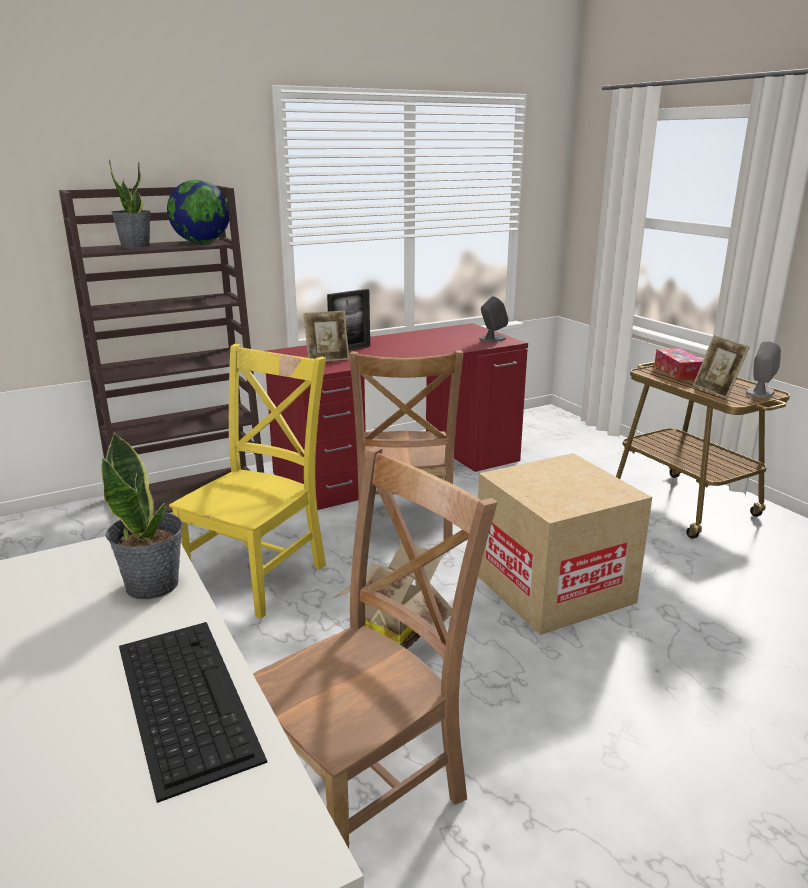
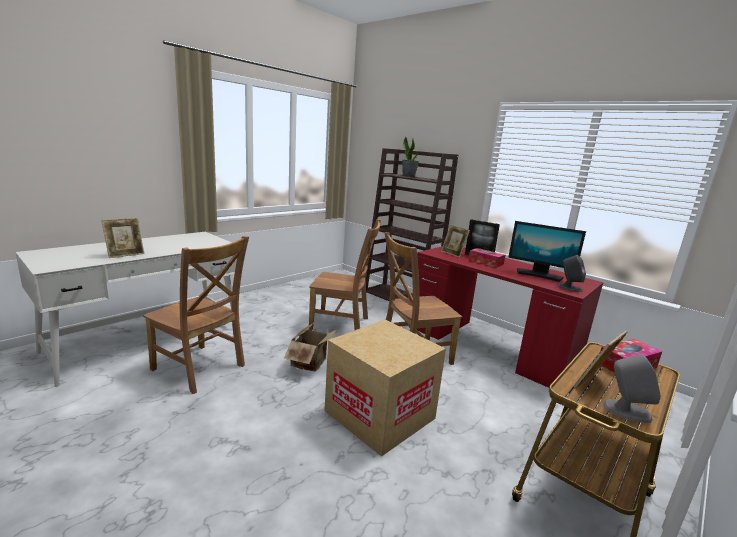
camera: 70 degrees right, 5 degrees down
potted plant [101,432,183,600] -> none
keyboard [119,622,267,803] -> picture frame [102,218,144,258]
globe [167,180,229,243] -> none
yellow chair [169,344,326,619] -> brown chair [309,219,381,331]
none -> tissue box [468,248,505,268]
none -> monitor [508,221,586,282]

